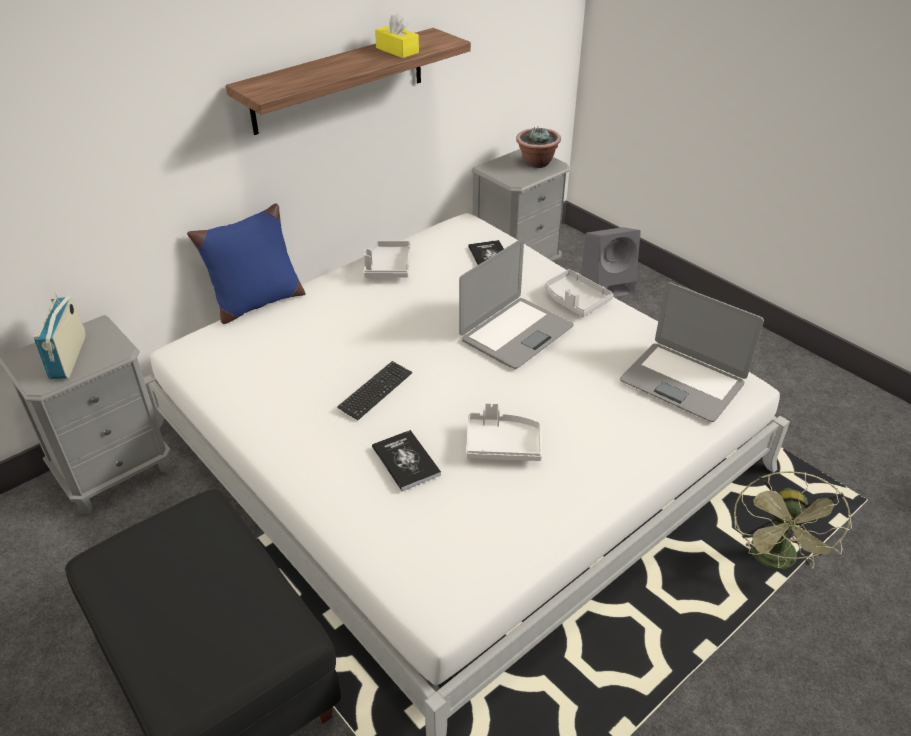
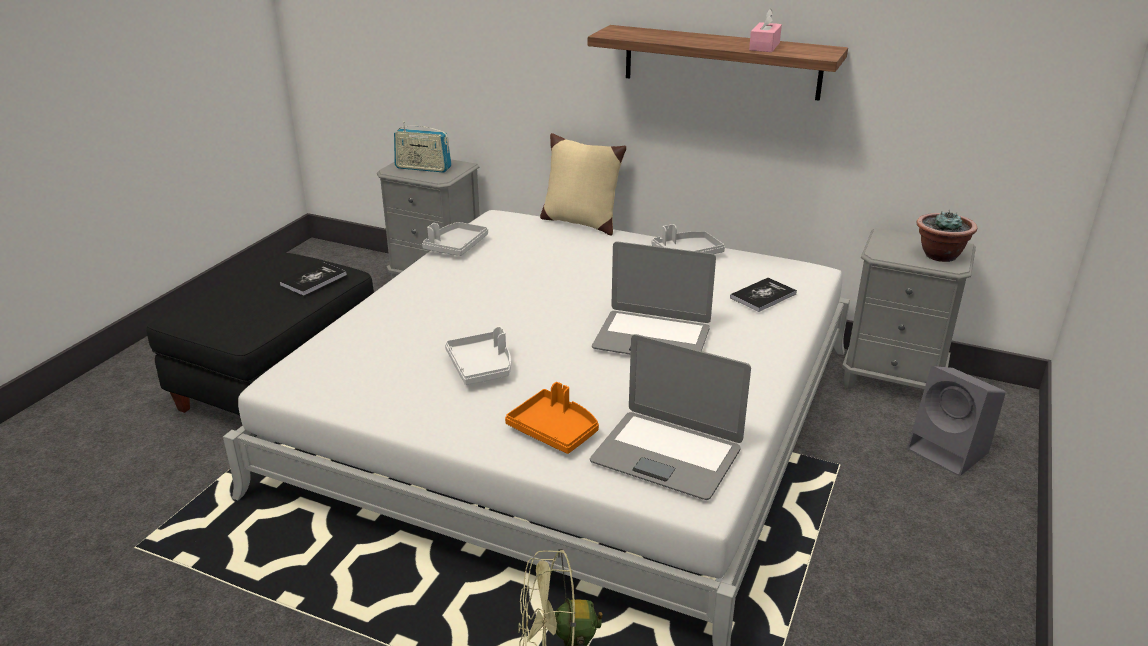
camera: 65 degrees right, 10 degrees down
radio [33,292,86,379] -> radio turned 135 degrees counterclockwise [394,121,452,173]
blue pillow [187,203,306,324] -> beige pillow [540,133,626,236]
keyboard [337,361,412,420] -> none
book [372,430,441,491] -> book moved to [280,262,347,296]
yellow tissue box [375,13,419,58] -> pink tissue box [749,9,782,52]
grey tray [545,269,613,317] -> grey tray moved to [422,222,488,256]
laptop [620,282,764,422] -> laptop turned 75 degrees counterclockwise [590,334,751,500]
none -> orange tray [505,382,599,454]

